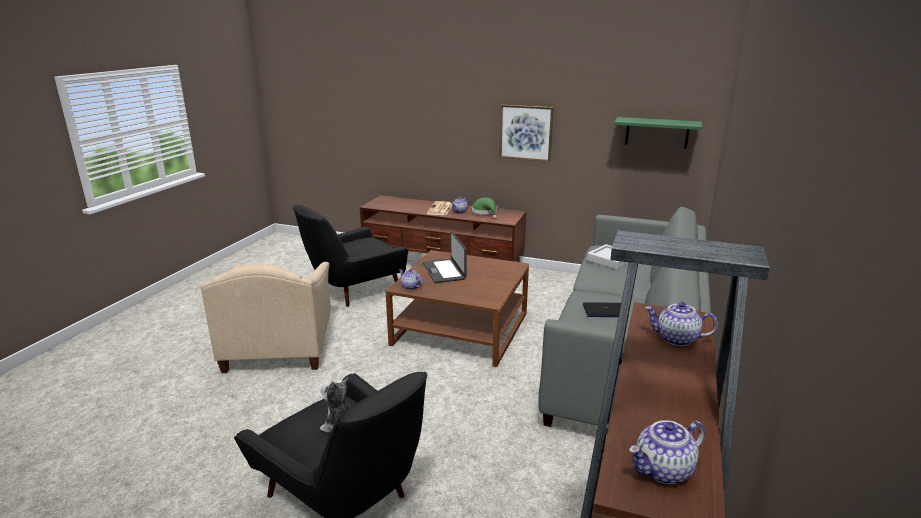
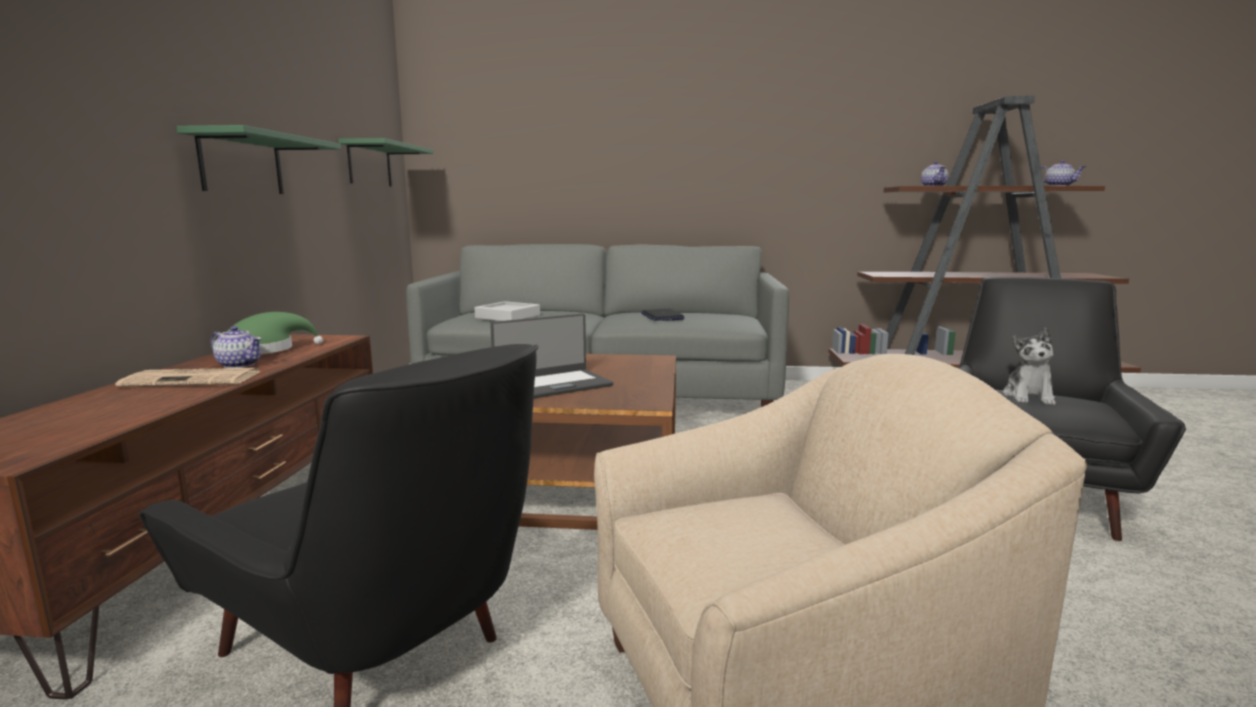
camera: 105 degrees left, 10 degrees down
teapot [399,269,423,290] -> none
picture [499,105,554,162] -> green shelf [176,125,341,194]

